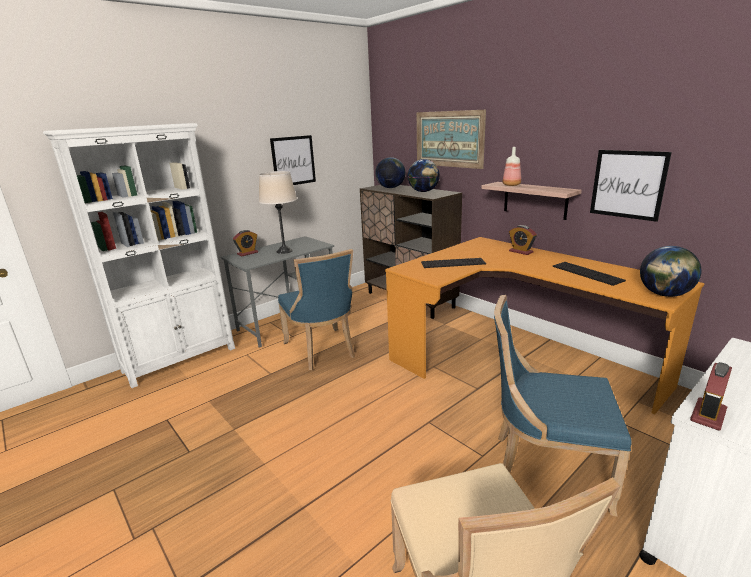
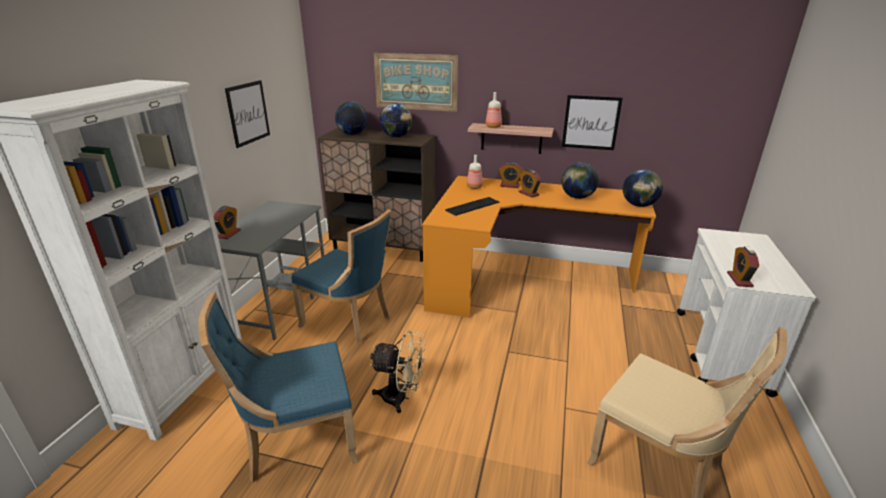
camera: 35 degrees left, 5 degrees up
beige table lamp [259,171,297,254] -> none
blue chair [494,295,632,517] -> blue chair moved to [198,292,359,482]
keyboard [552,262,626,286] -> globe [562,163,599,199]
none -> beige fan [370,330,426,413]
none -> bottle [467,155,483,189]
none -> alarm clock [519,169,541,197]

